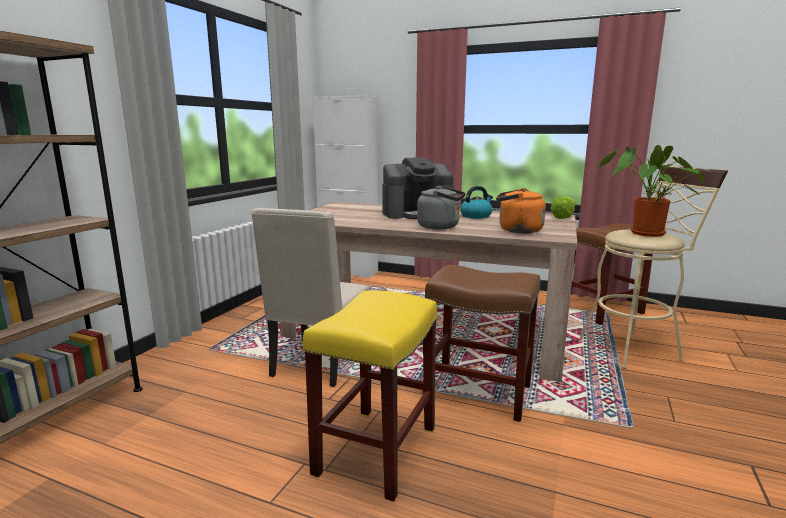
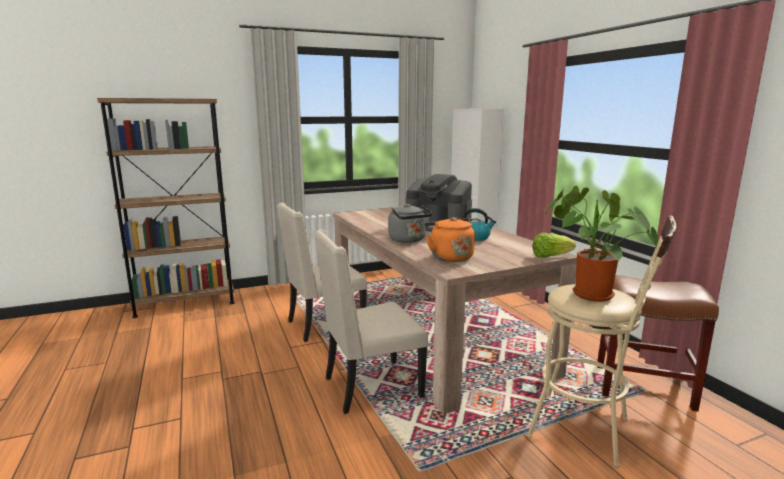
camera: 45 degrees right, 0 degrees up
yellow stool [303,290,438,502] -> none
brown stool [423,265,540,422] -> beige chair [314,229,428,414]

